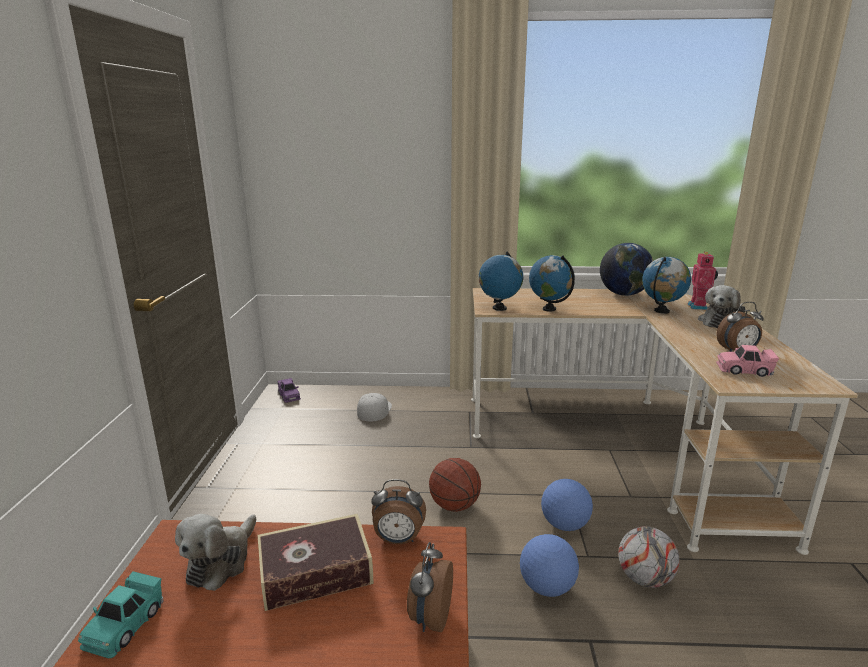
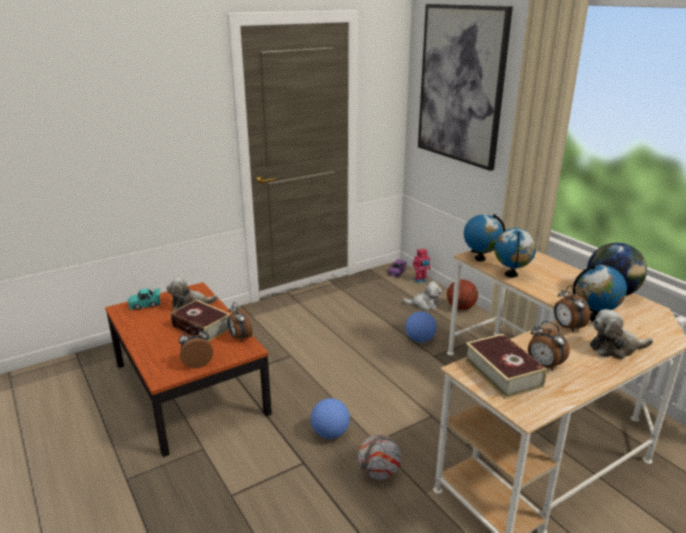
camera: 55 degrees right, 5 degrees up
white cap [357,393,392,421] -> plush toy [403,281,442,311]
basketball [429,458,481,512] -> basketball moved to [447,279,478,310]
football [541,479,593,531] -> football moved to [405,311,437,343]
toy robot [688,251,718,310] -> toy robot moved to [413,248,431,283]
pink toy car [716,345,779,377] -> book [464,334,547,399]
none -> picture [418,4,513,171]
none -> alarm clock [554,286,590,332]

